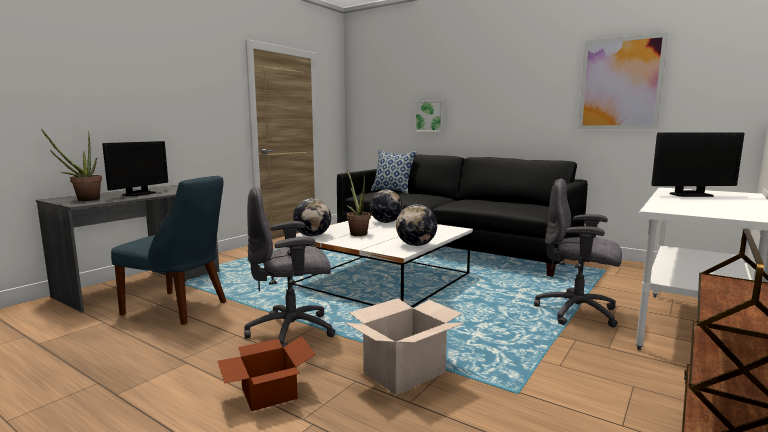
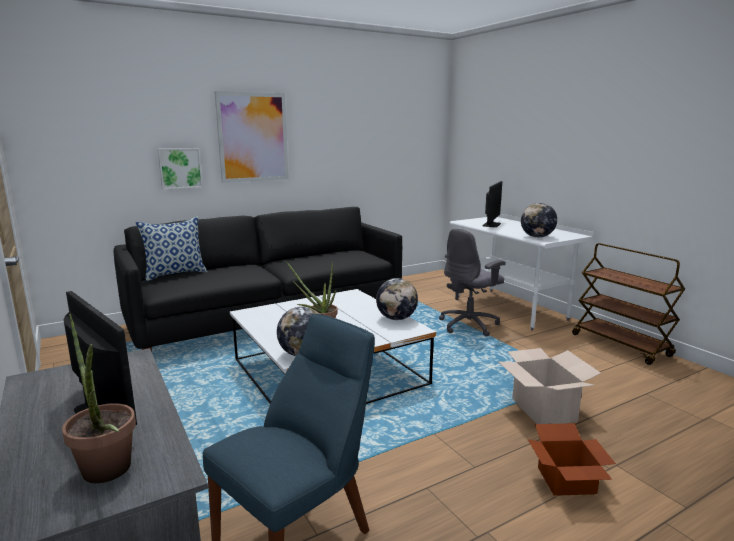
camera: 65 degrees left, 5 degrees up
grey office chair [244,186,335,347] -> none
globe [370,190,403,223] -> globe moved to [521,203,557,238]
picture [578,32,668,129] -> picture moved to [215,91,289,183]

